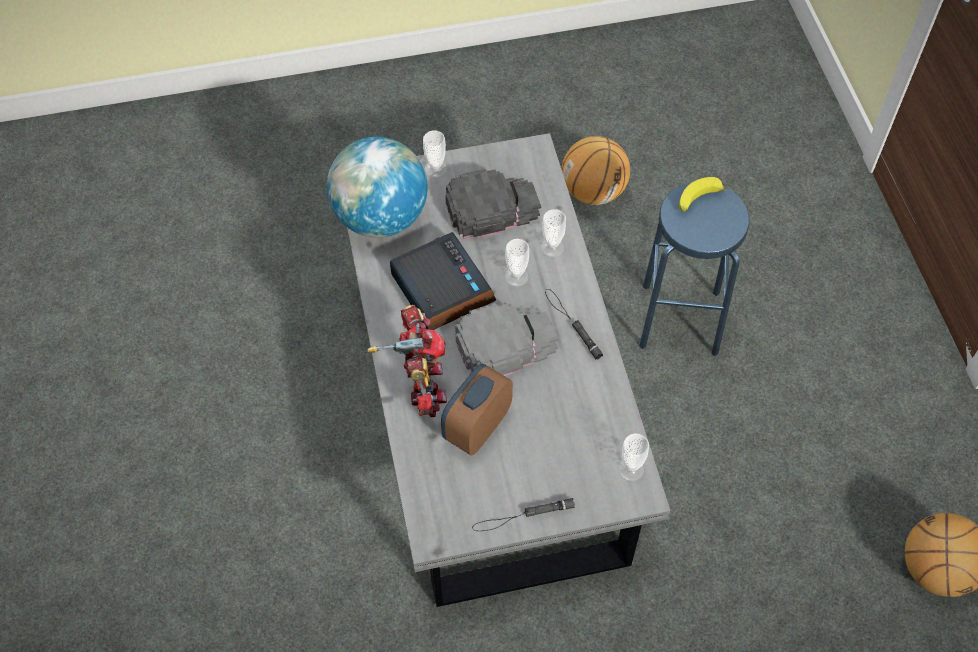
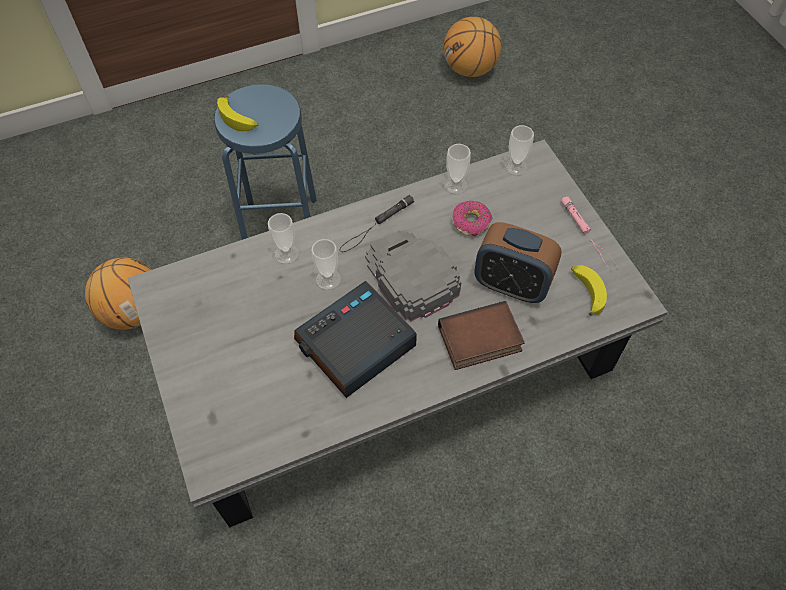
camera: 100 degrees left, 0 degrees up
globe [327,137,428,238] -> none
toy robot [367,305,447,417] -> book [438,301,525,370]
cup [423,130,447,178] -> cup moved to [444,144,471,194]
black cap [445,169,541,239] -> none
black flashlight [472,498,575,531] -> pink flashlight [561,196,617,271]
none -> donut [452,201,493,237]
none -> banana [571,265,607,316]

